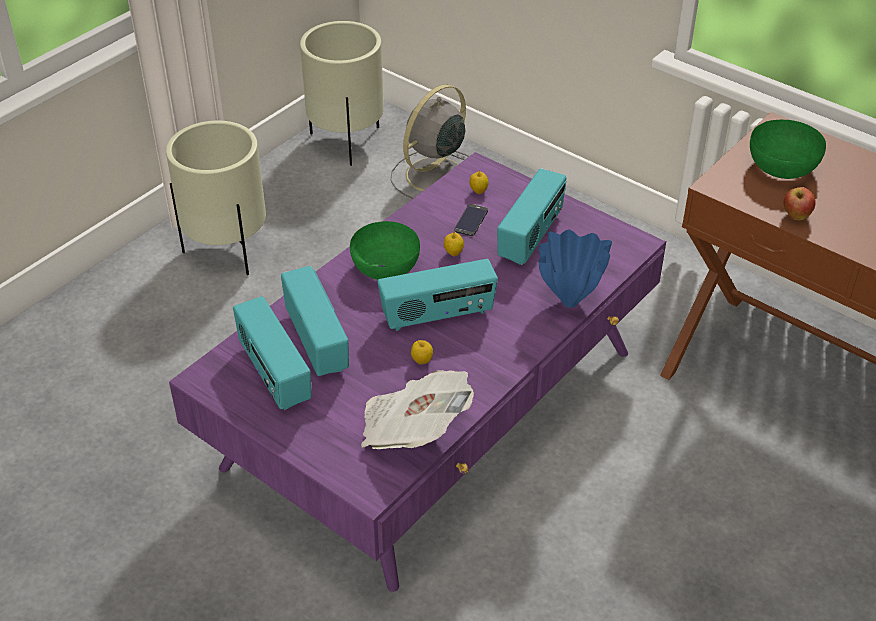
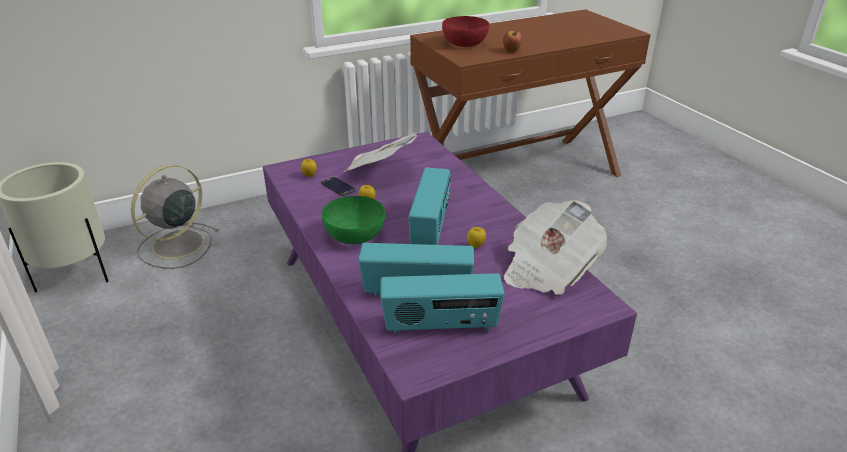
camera: 65 degrees left, 10 degrees down
beige planter [166,121,266,275] -> none
grey fan [391,85,469,199] -> grey fan turned 60 degrees clockwise [131,165,220,269]
radio [497,168,566,265] -> newspaper [344,132,417,172]
blue vase [538,229,612,308] -> none
green bowl [750,120,826,179] -> red bowl [442,16,489,47]

